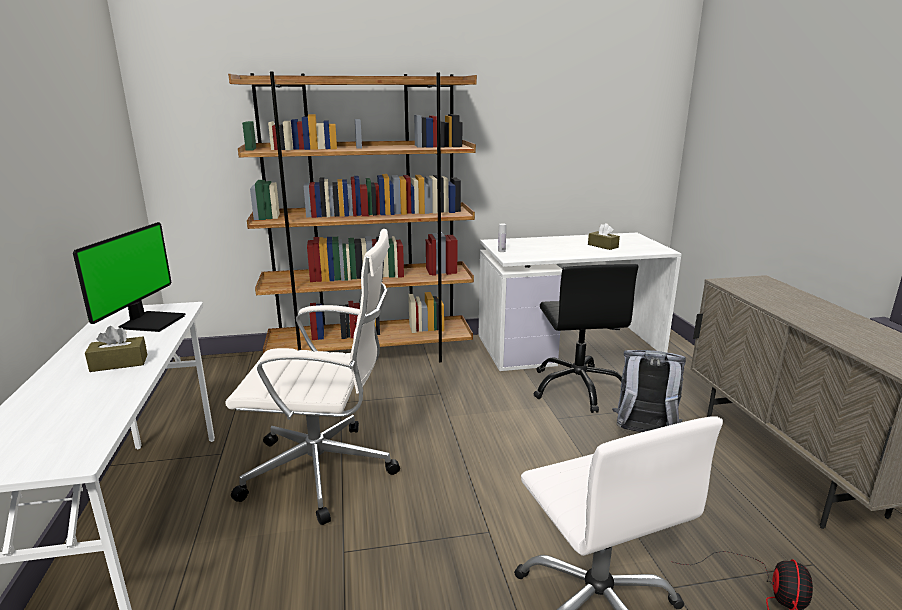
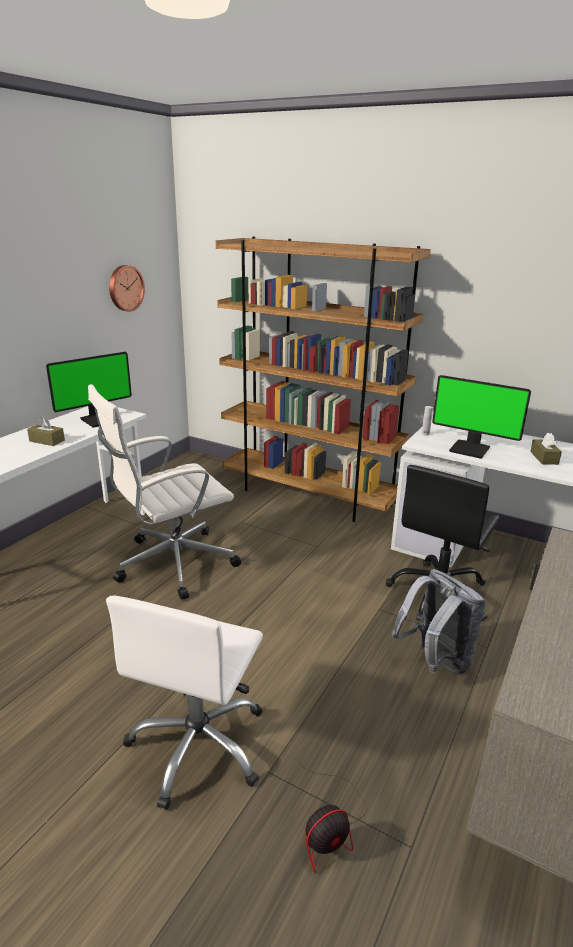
camera: 40 degrees right, 5 degrees up
white office chair [225,229,400,525] -> white office chair turned 105 degrees clockwise [88,384,241,600]
none -> wall clock [109,265,145,312]
none -> monitor [432,375,531,459]

